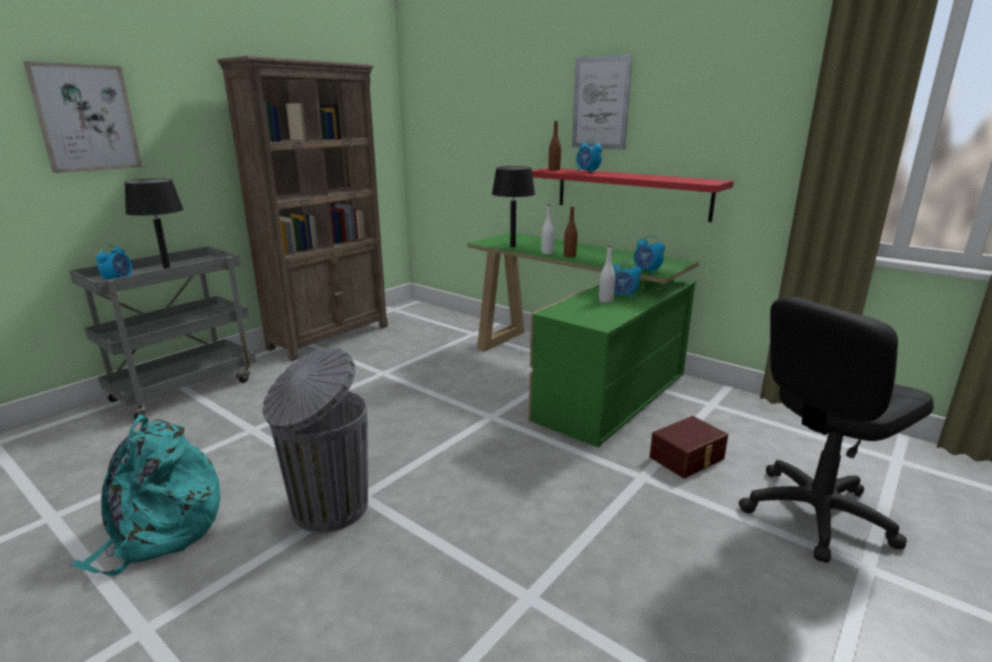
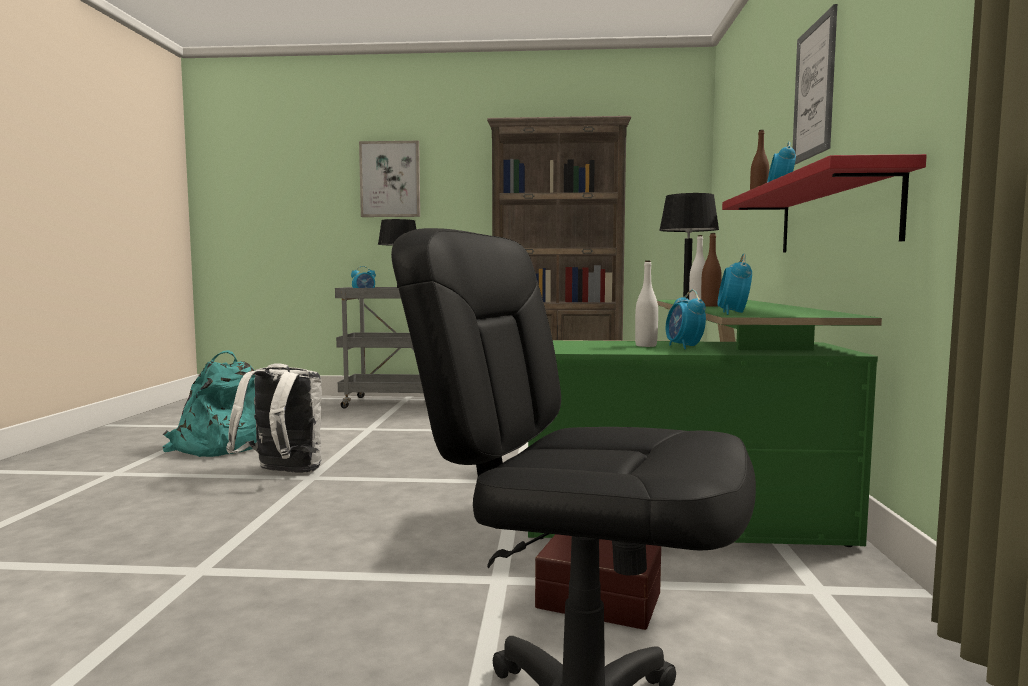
camera: 55 degrees right, 15 degrees down
grey trash can [262,347,368,532] -> white backpack [226,363,322,473]

